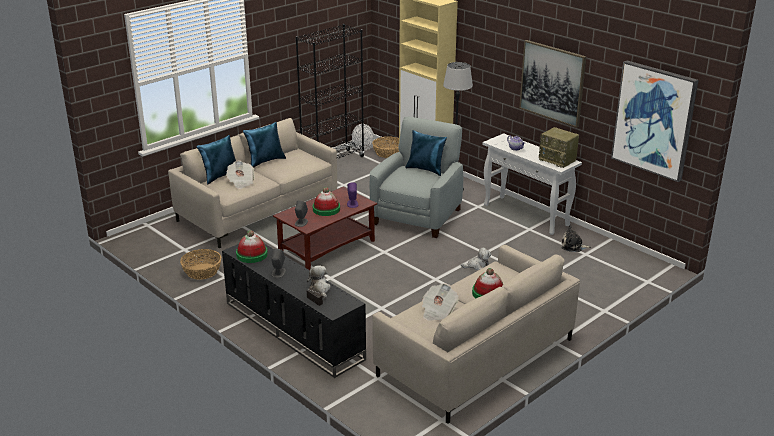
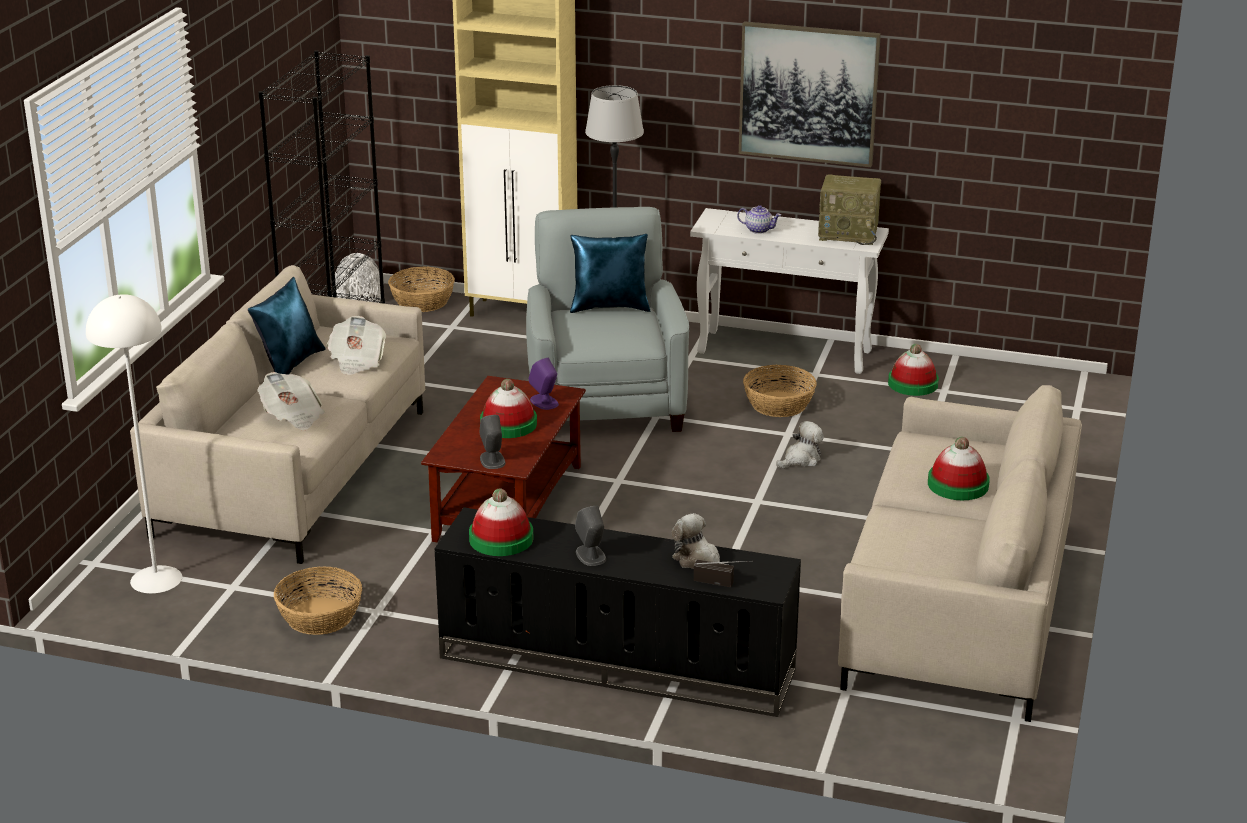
camera: 30 degrees left, 0 degrees up
blue pillow [196,135,236,184] -> none
newspaper [422,283,459,321] -> newspaper moved to [327,316,386,375]
plush toy [562,225,591,252] -> hat [888,344,939,396]
picture [611,61,698,182] -> none
none -> white floor lamp [86,294,182,594]
none -> basket [743,365,817,417]

